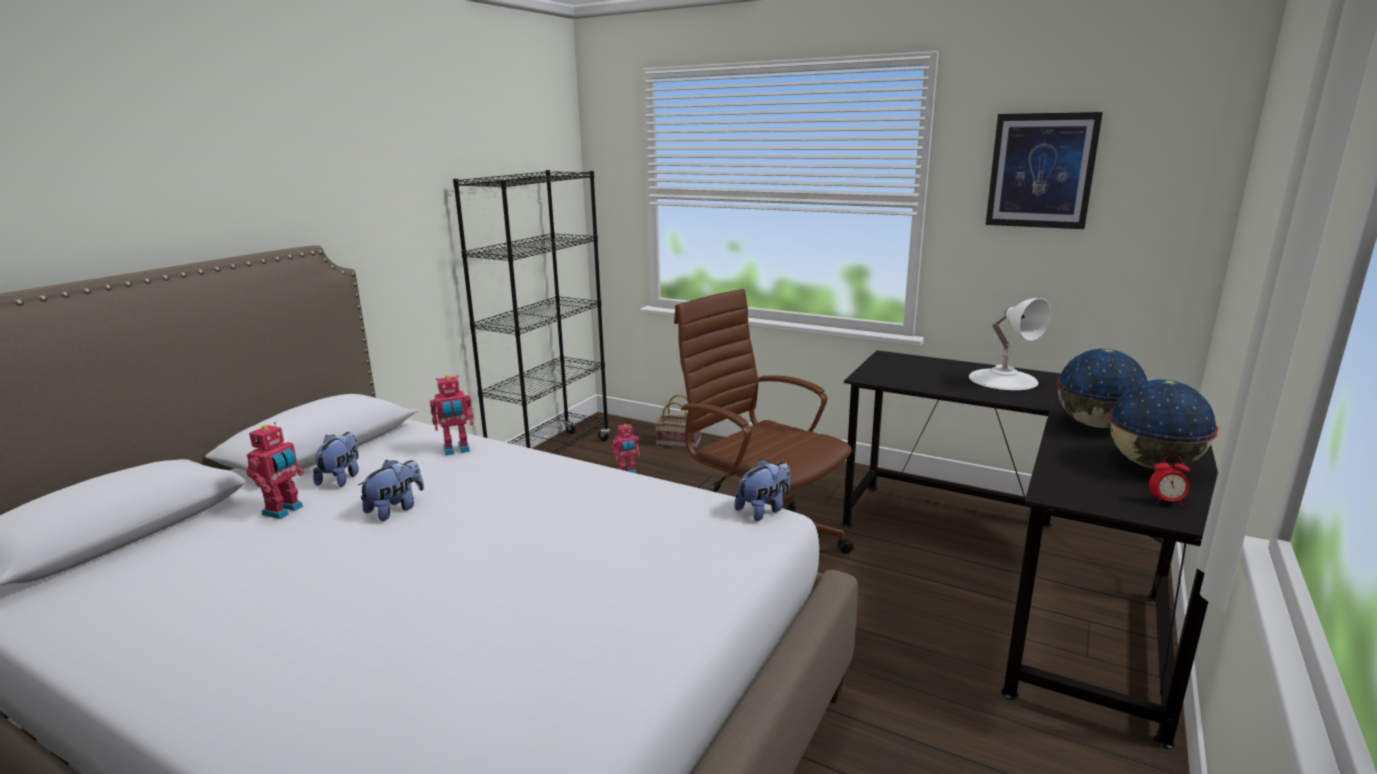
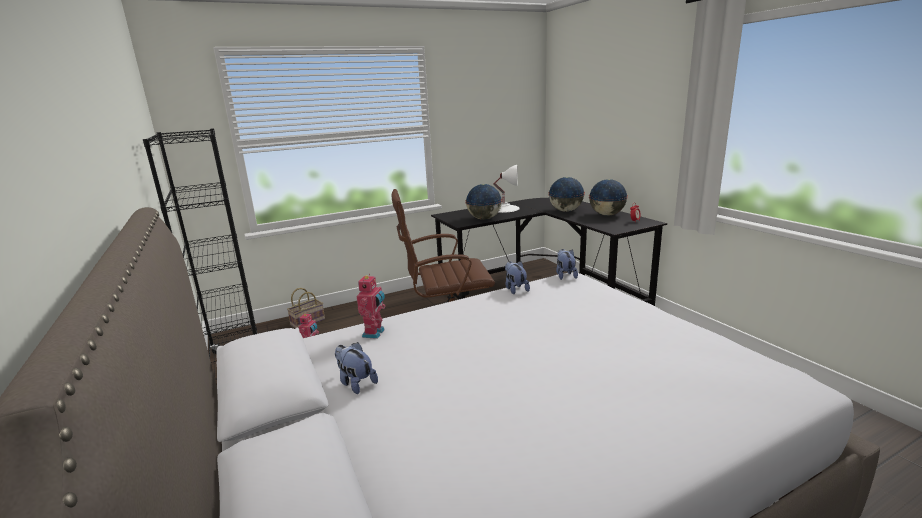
camera: 55 degrees left, 0 degrees up
toy robot [246,422,304,519] -> none
plush toy [358,460,424,521] -> plush toy moved to [505,261,530,294]
picture [986,112,1103,229] -> none
none -> globe [465,184,502,220]

